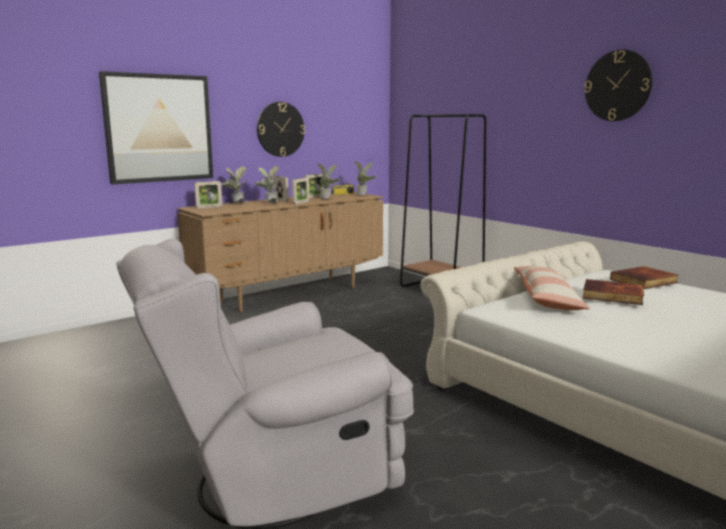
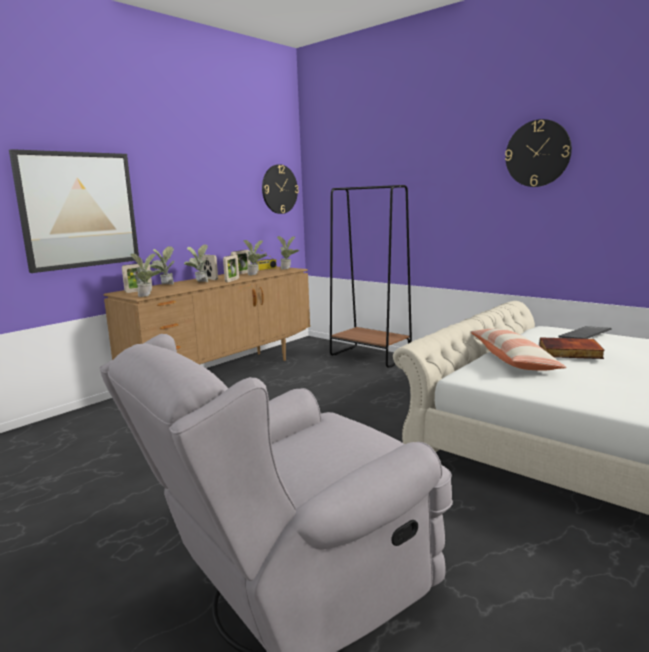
camera: 10 degrees left, 0 degrees up
wall clock [257,102,305,157] -> wall clock moved to [262,164,299,214]
book [610,266,678,289] -> keyboard [558,326,612,339]
none -> potted plant [131,253,162,297]

